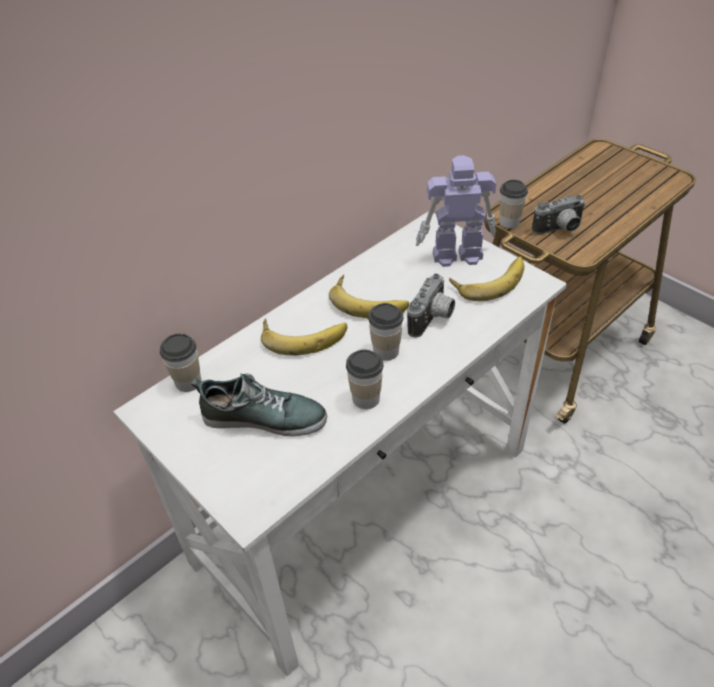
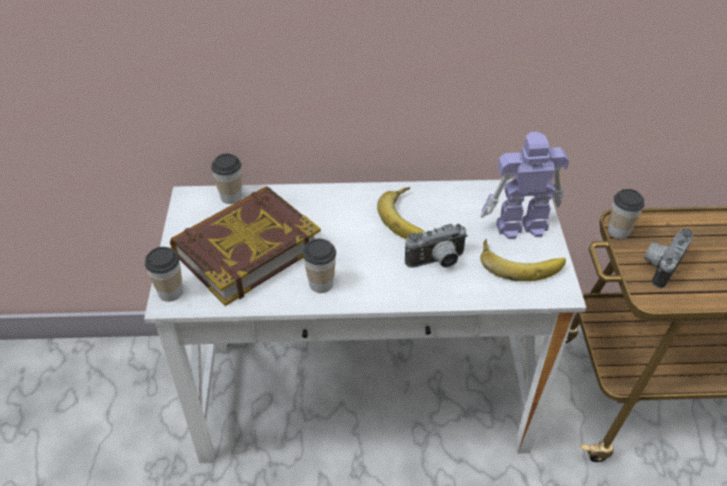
camera: 40 degrees right, 0 degrees up
shoe [191,373,327,436] -> book [170,186,321,306]
banana [261,318,347,356] -> none
cup [368,303,403,361] -> cup moved to [145,247,183,302]
toy robot [416,155,496,267] -> toy robot turned 45 degrees counterclockwise [480,132,569,239]
camera [532,195,586,235] -> camera turned 105 degrees clockwise [644,228,693,288]

